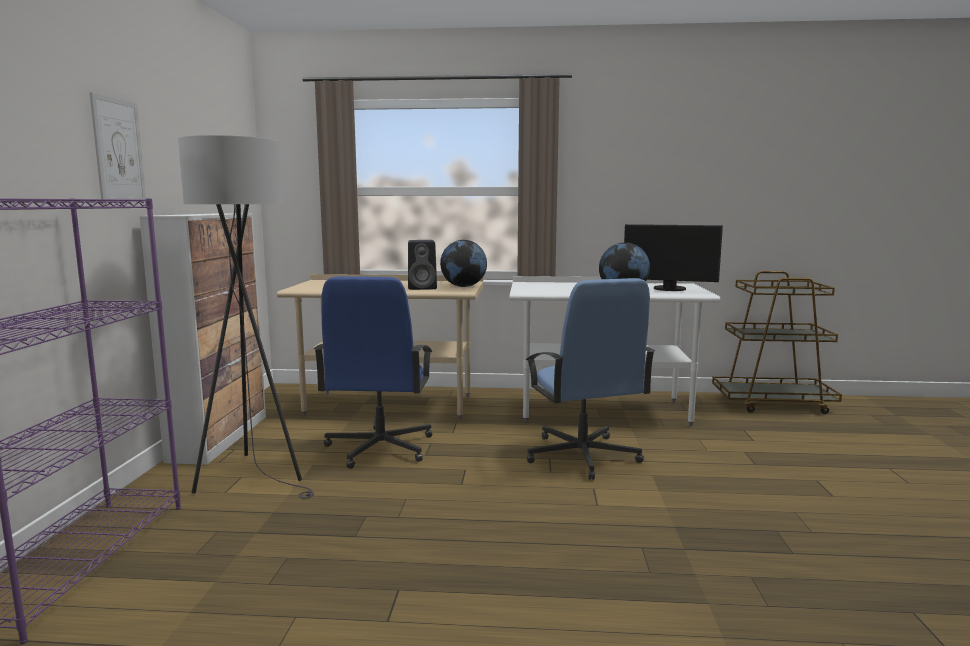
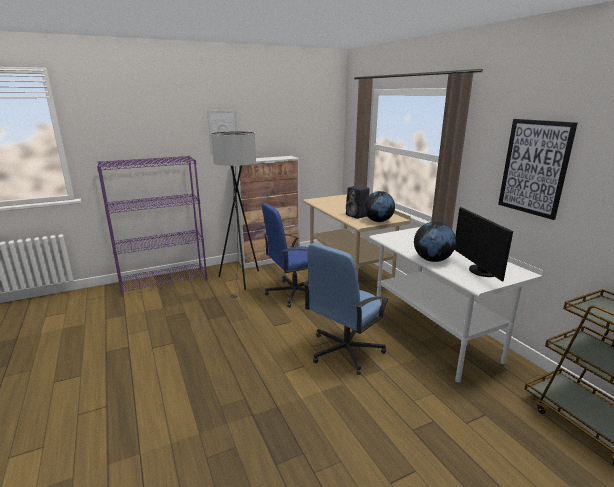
camera: 60 degrees right, 10 degrees up
none -> picture [498,119,578,220]

